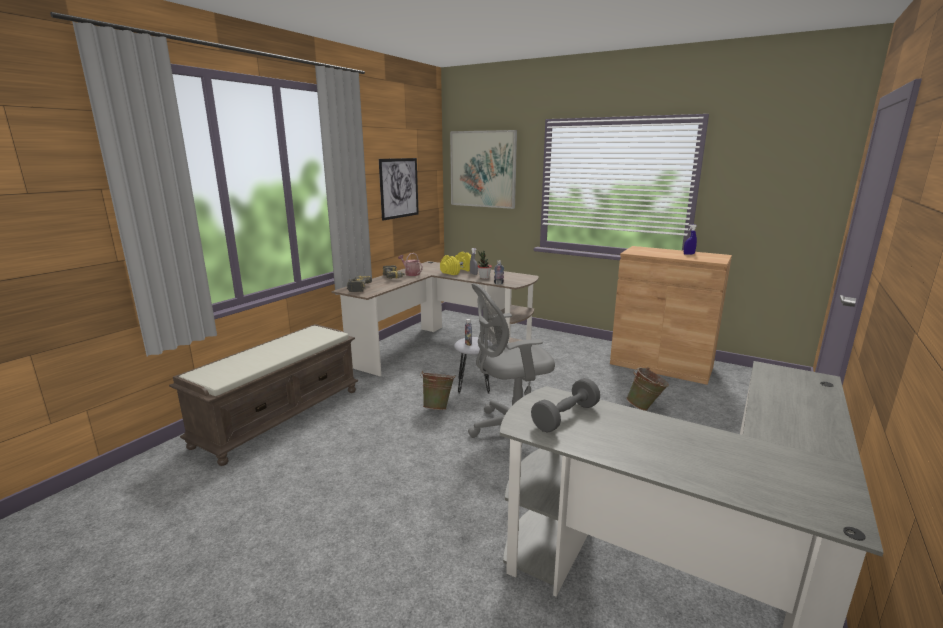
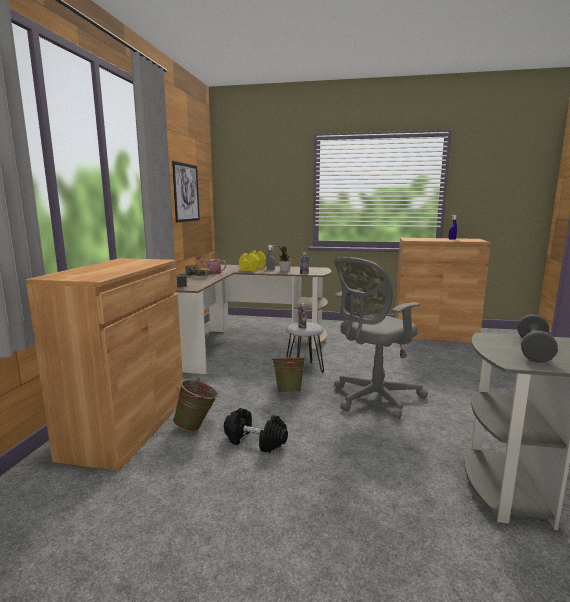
camera: 20 degrees left, 5 degrees down
brown bench [169,324,358,466] -> brown cabinet [26,258,183,471]
picture [450,130,517,209] -> none
green bucket [626,367,669,411] -> green bucket moved to [173,378,219,431]
none -> black dumbbell [224,408,288,452]

